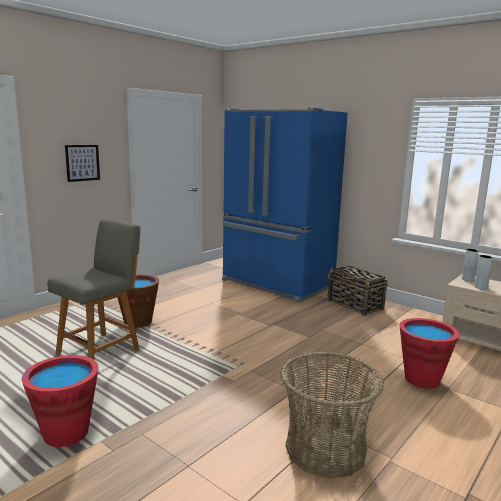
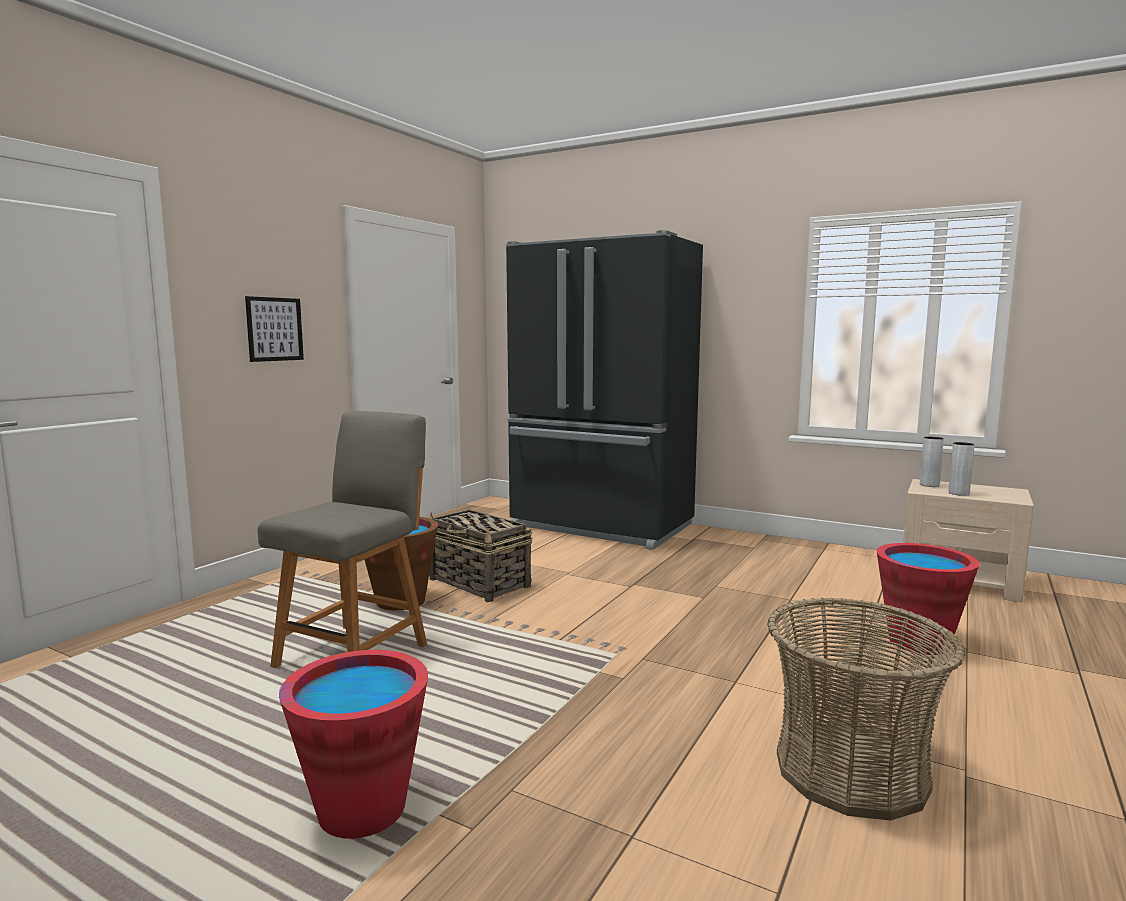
camera: 10 degrees left, 5 degrees down
blue fridge [222,108,348,303] -> black fridge [506,230,703,550]
basket [327,266,388,316] -> basket moved to [429,510,532,602]

